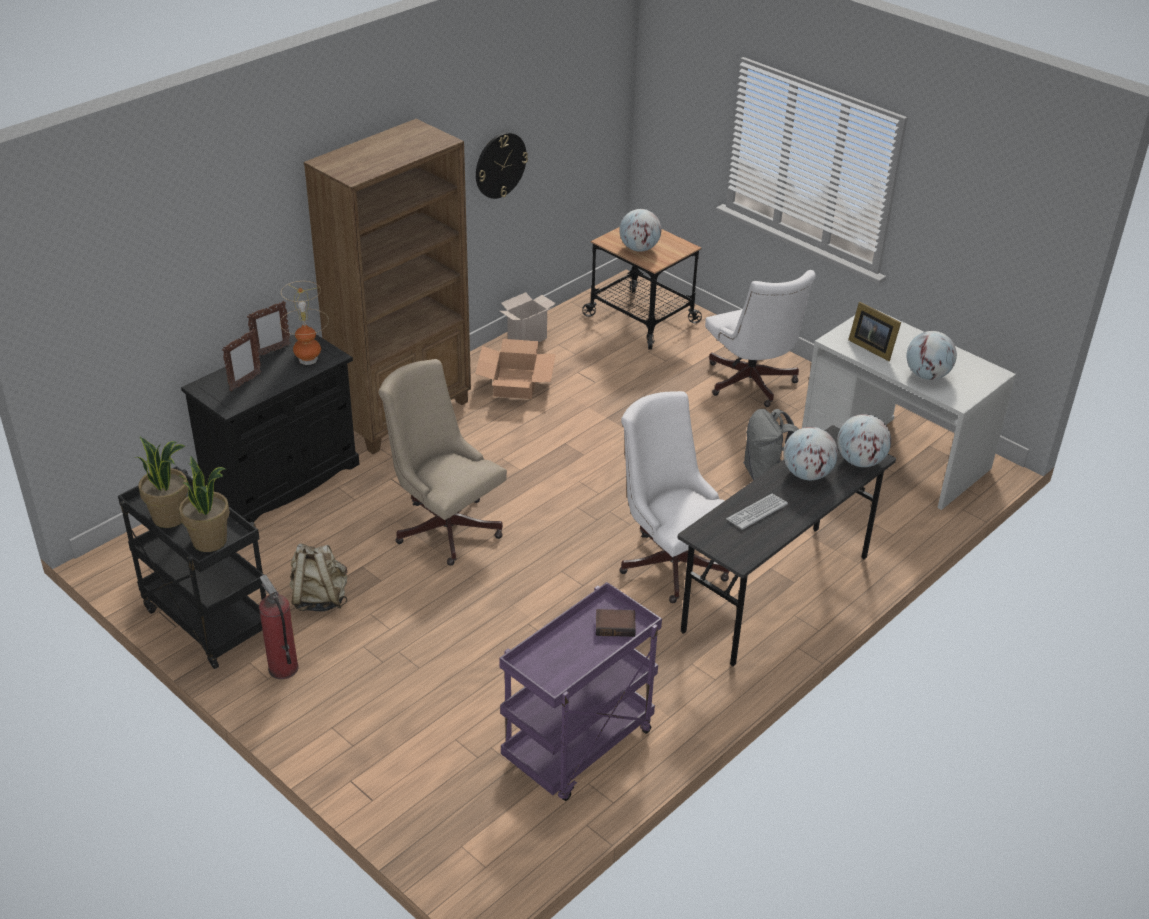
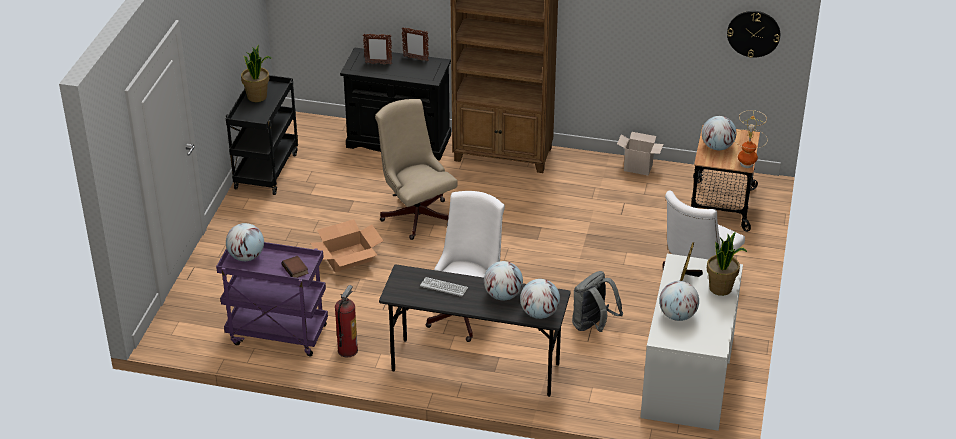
camera: 60 degrees right, 0 degrees up
potted plant [179,456,230,552] -> potted plant moved to [707,232,747,296]
fire extinguisher [259,575,299,679] -> fire extinguisher moved to [335,285,358,358]
table lamp [280,281,329,365] -> table lamp moved to [733,110,767,168]
beige backpack [289,543,347,612] -> none
beige office chair [378,359,507,566] -> beige office chair turned 45 degrees counterclockwise [375,99,458,240]
cardboard box [475,339,556,399] -> cardboard box moved to [311,219,383,272]
wall clock [476,133,528,199] -> wall clock moved to [727,11,780,58]
none -> globe [226,223,264,261]

